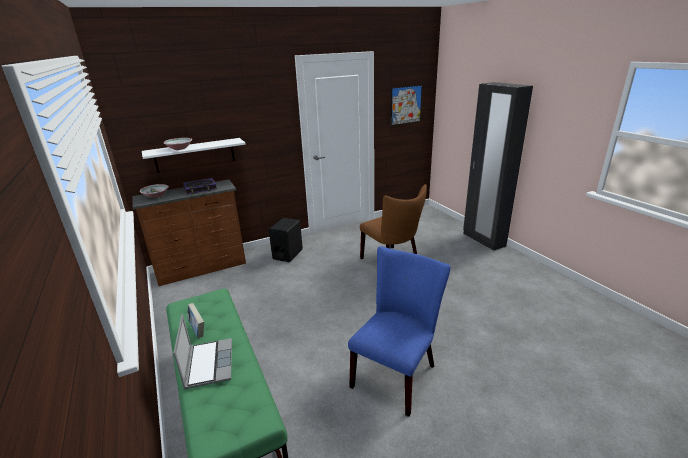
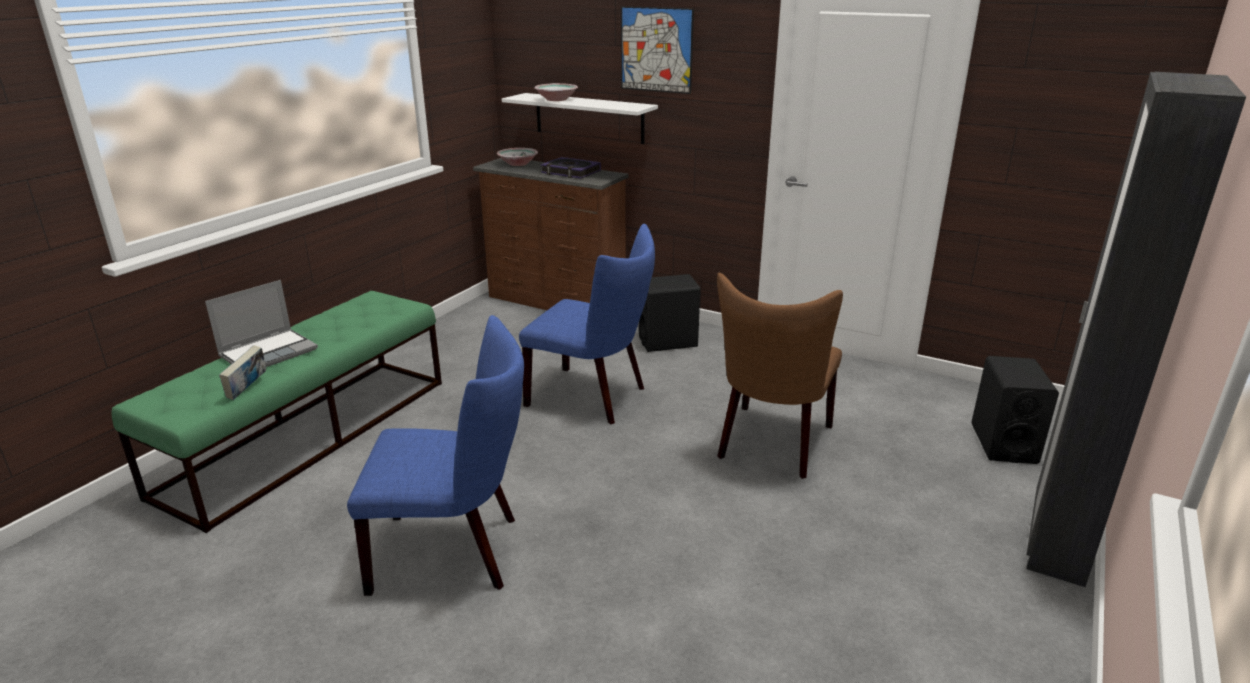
camera: 55 degrees right, 0 degrees up
book [187,303,204,338] -> book moved to [219,345,266,400]
picture [391,85,422,126] -> picture moved to [621,6,694,94]
none -> blue chair [519,224,655,424]
none -> black speaker [971,356,1059,464]

